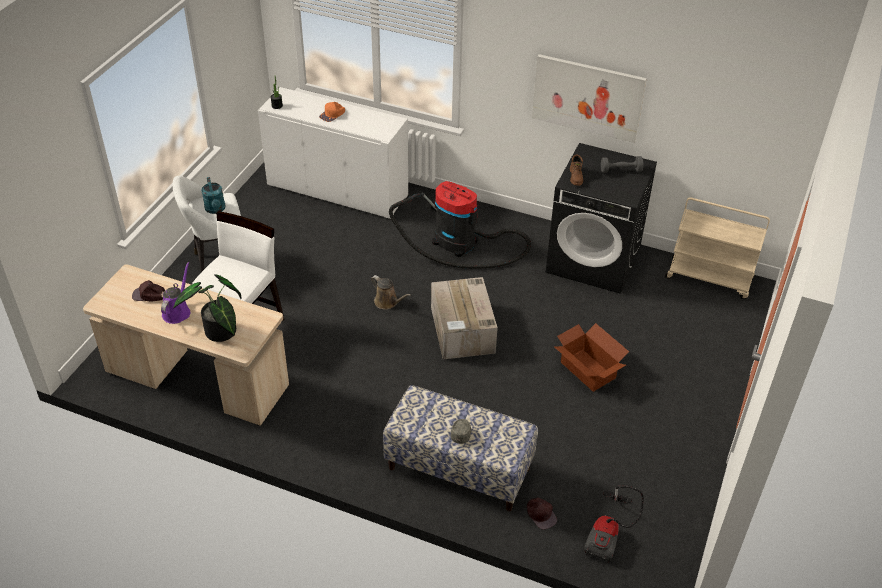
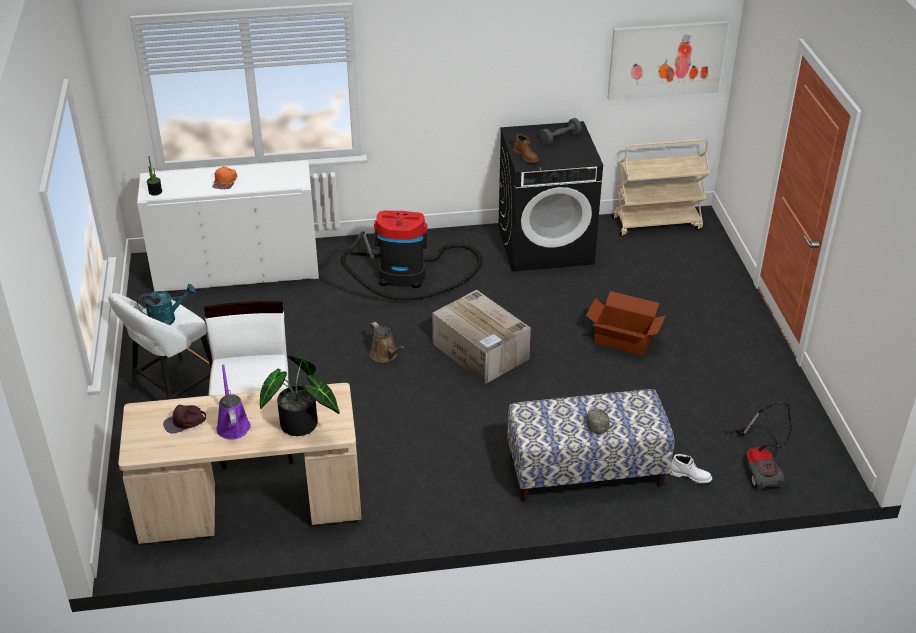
camera: 30 degrees left, 5 degrees down
turquoise watering can [201,177,226,214] -> turquoise watering can turned 60 degrees counterclockwise [137,284,196,325]
brown watering can [371,275,411,310] -> brown watering can turned 45 degrees clockwise [370,322,404,362]
brown cap [527,497,557,529] -> white boot [670,454,712,484]
picture [532,54,647,143] -> picture moved to [608,21,728,100]

